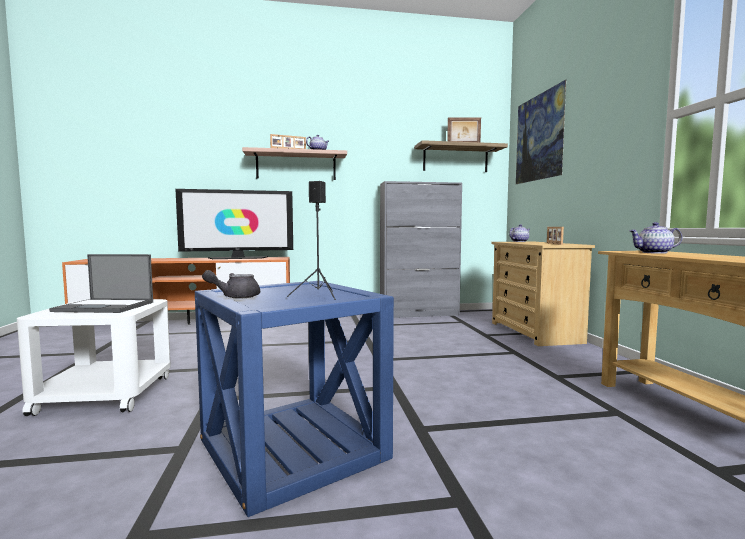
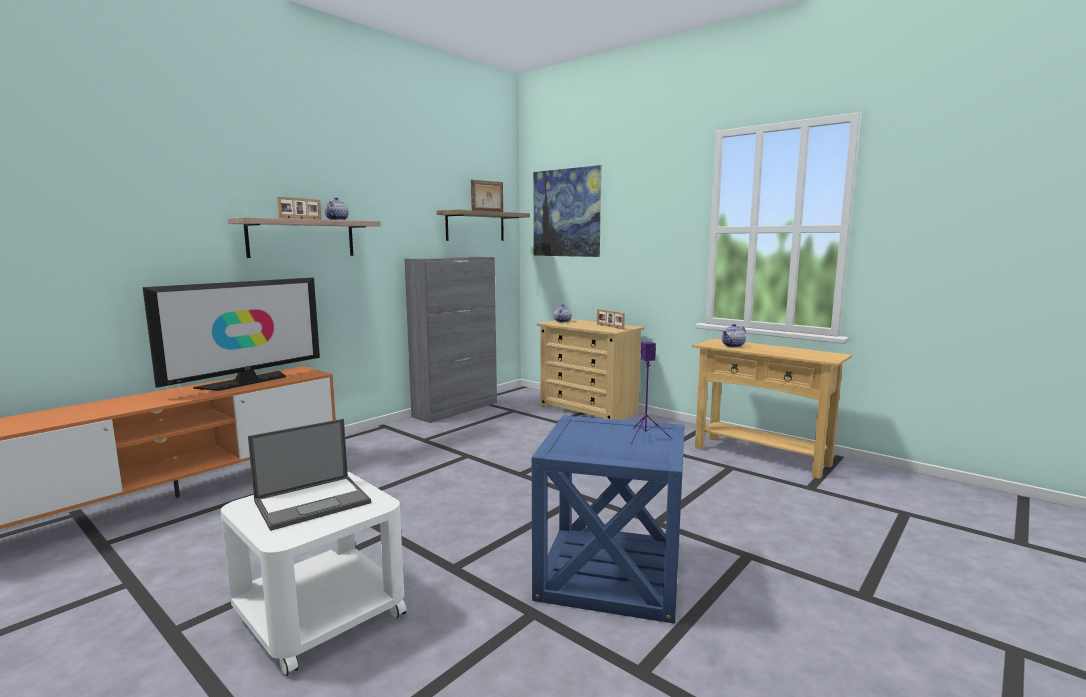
camera: 40 degrees left, 5 degrees up
grey teapot [202,270,260,298] -> none
black speaker [287,181,336,300] -> purple speaker [631,341,672,444]

